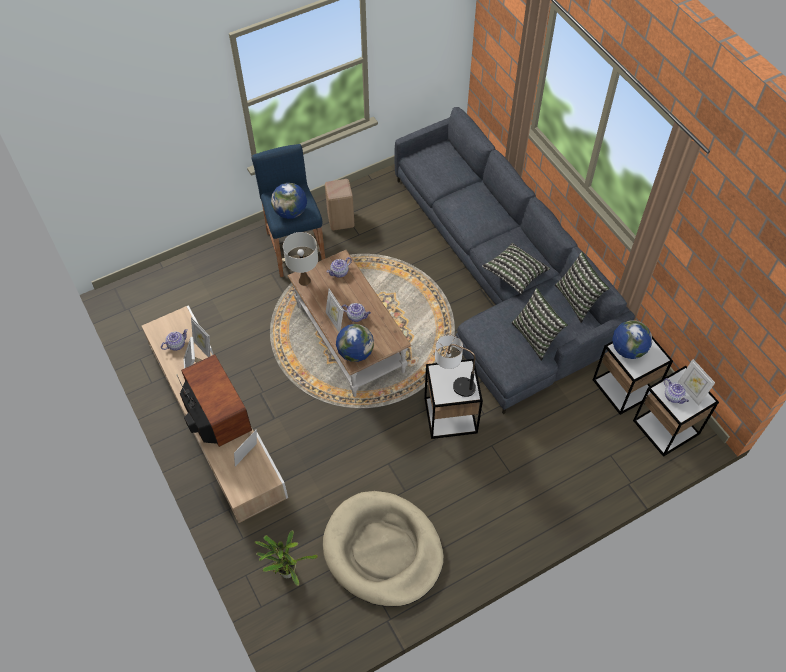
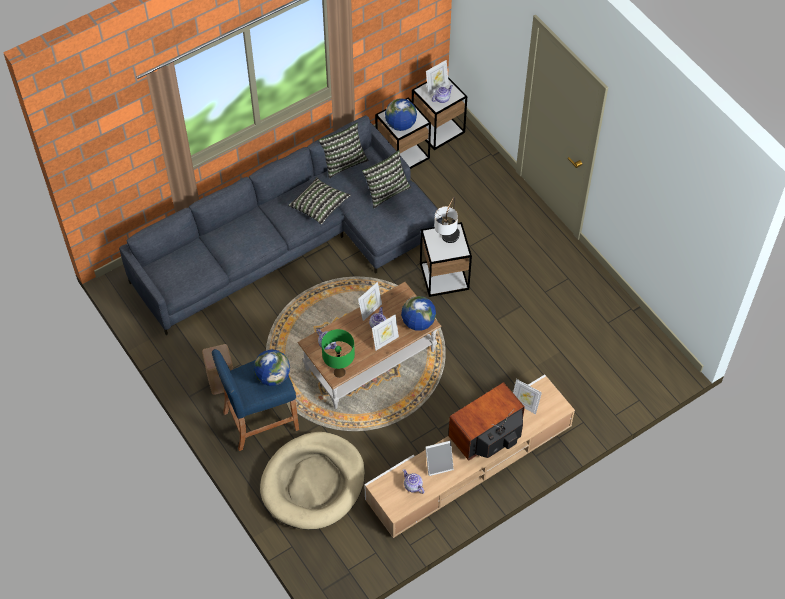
camera: 95 degrees left, 0 degrees up
picture frame [191,317,210,357] -> picture frame moved to [358,282,382,321]
potted plant [255,530,318,586] -> none
white table lamp [283,232,318,286] -> green table lamp [321,329,355,378]
beige dog bed [323,491,444,607] -> beige dog bed moved to [260,432,365,530]

